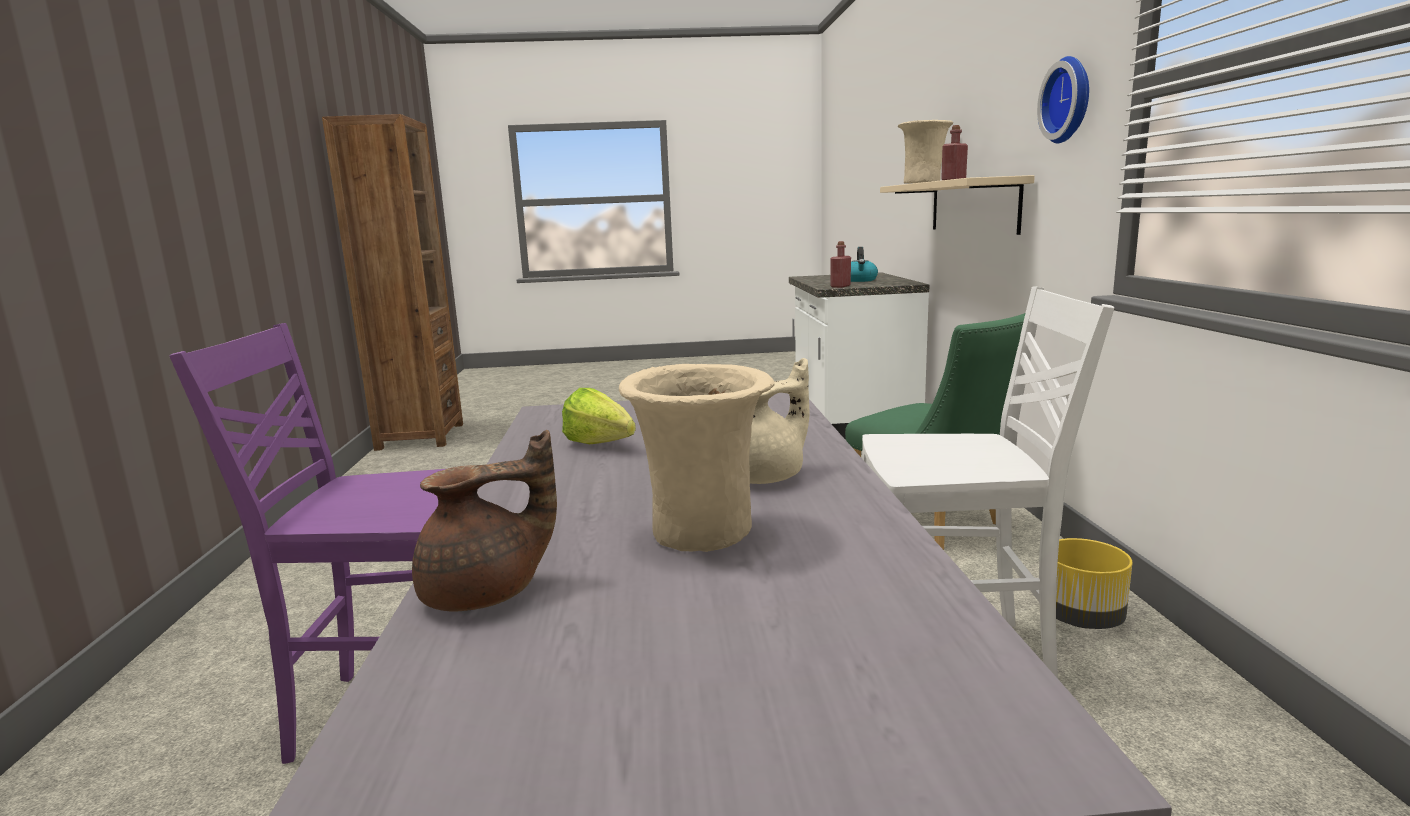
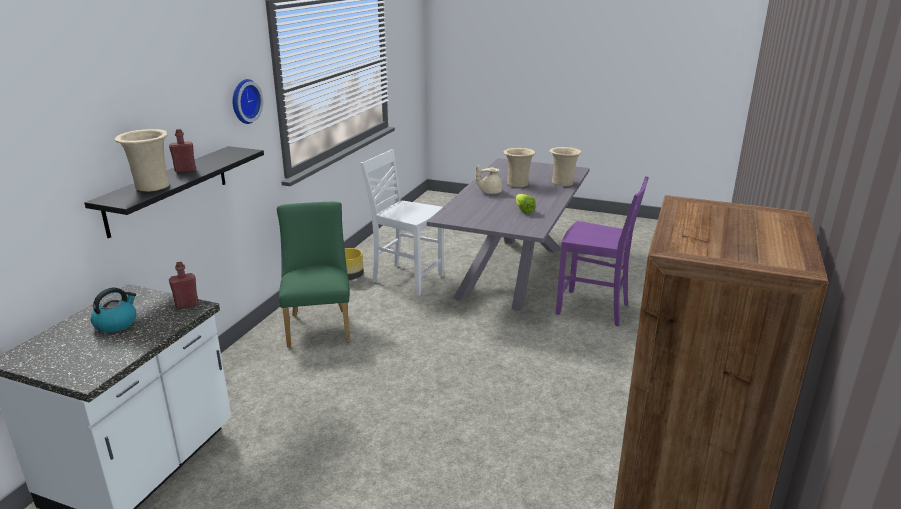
camera: 155 degrees left, 10 degrees up
brown teapot [412,430,557,611] -> beige vase [549,147,581,186]
beige shelf [880,175,1035,235] -> black shelf [84,146,264,238]

